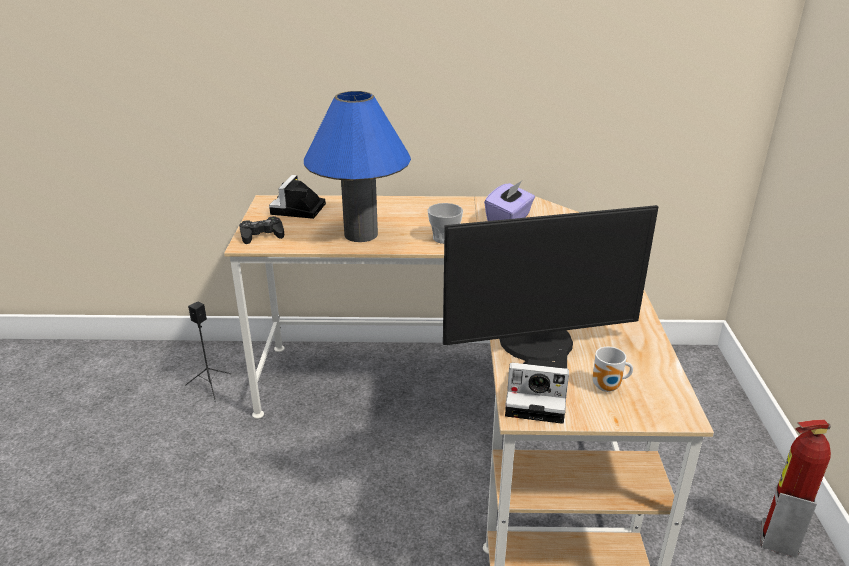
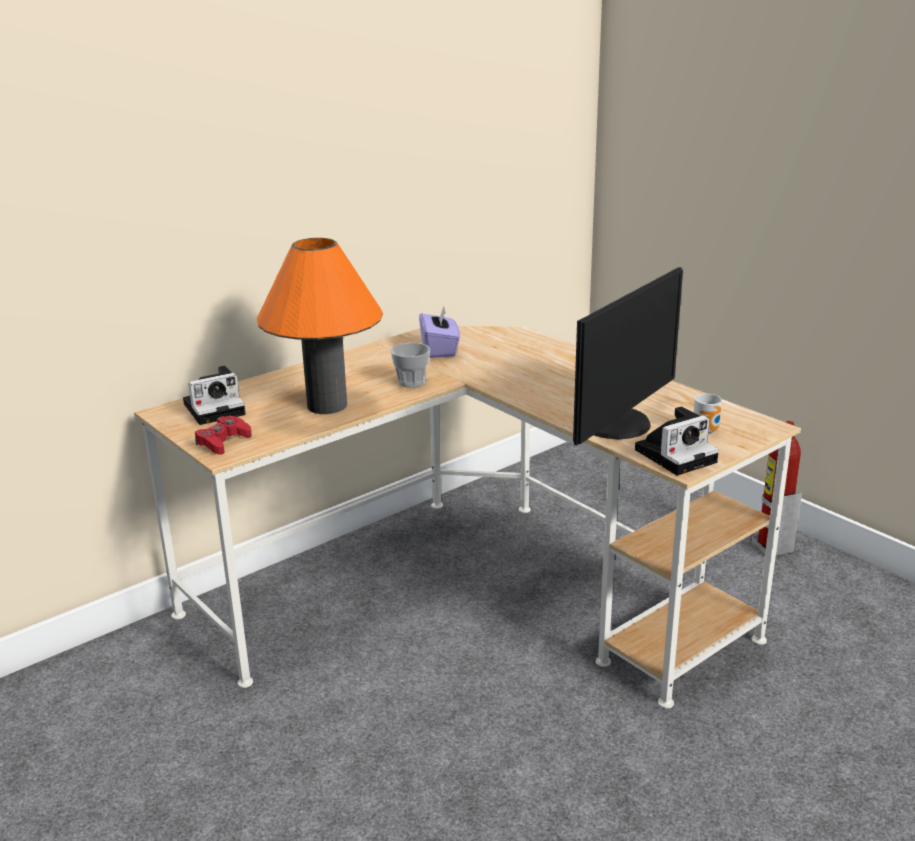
camera: 40 degrees left, 5 degrees down
black speaker [185,302,231,402] -> none
black game controller [239,216,284,244] -> red game controller [195,416,252,455]
camera [269,175,326,219] -> camera turned 90 degrees counterclockwise [183,365,246,425]
blue table lamp [304,91,411,242] -> orange table lamp [257,238,383,414]

